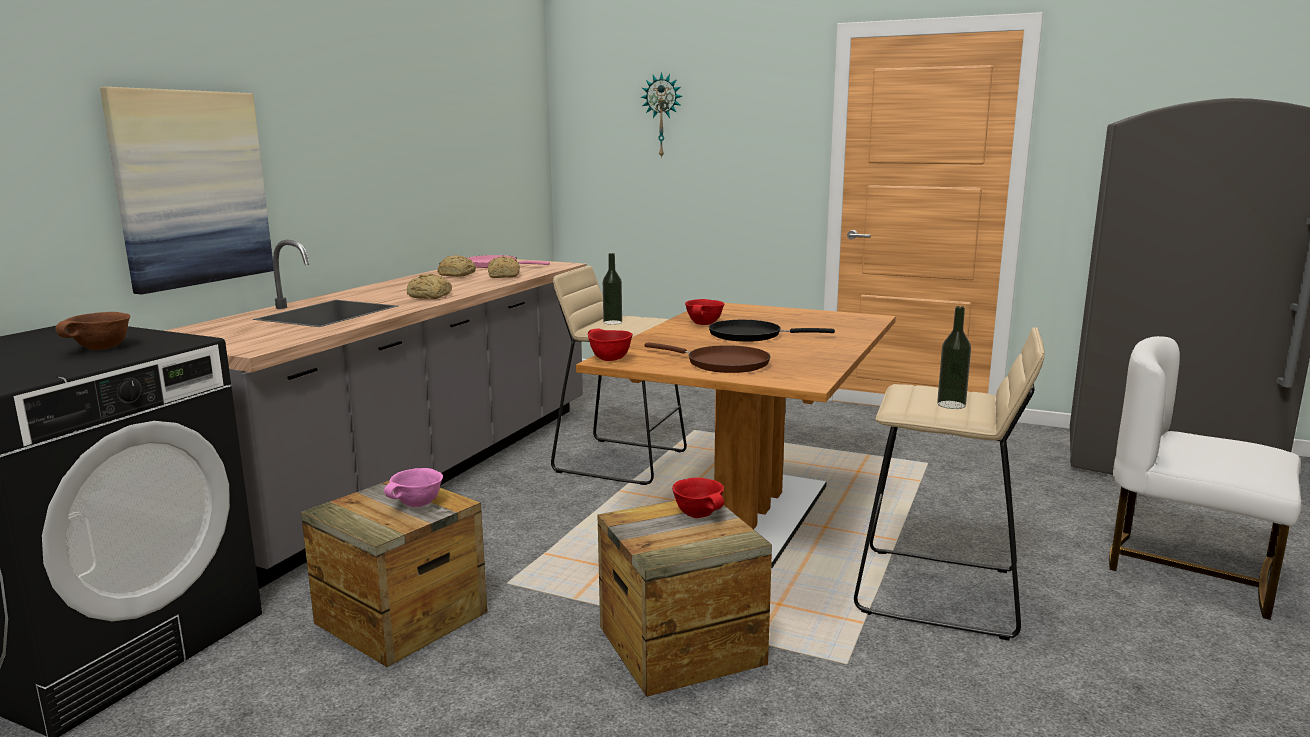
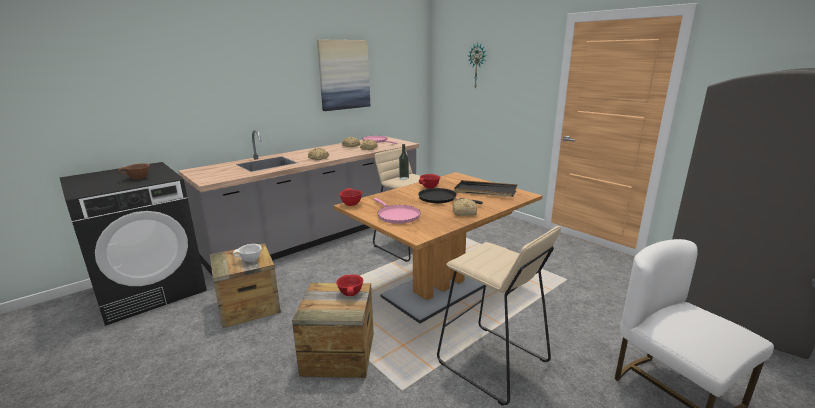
camera: 25 degrees right, 5 degrees up
picture [100,87,274,294] -> picture moved to [317,40,370,111]
pink bowl [384,468,443,507] -> white bowl [233,244,262,262]
brown frying pan [644,342,770,373] -> pink frying pan [374,198,421,224]
bottle [937,306,971,409] -> none
none -> bread [452,199,477,216]
none -> black tray [454,180,517,197]

